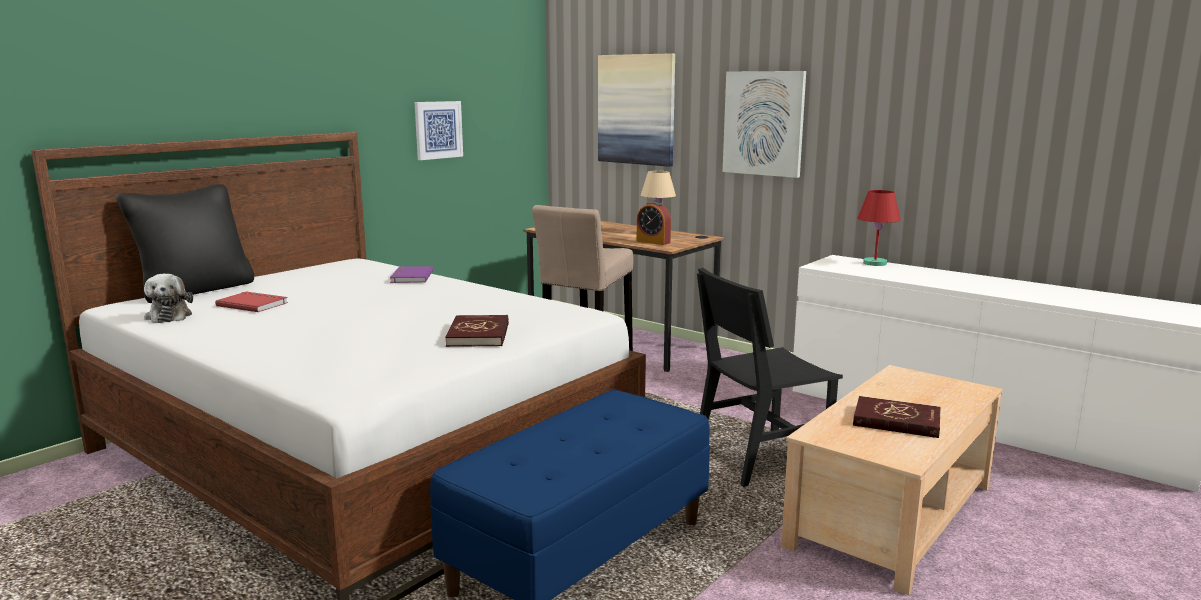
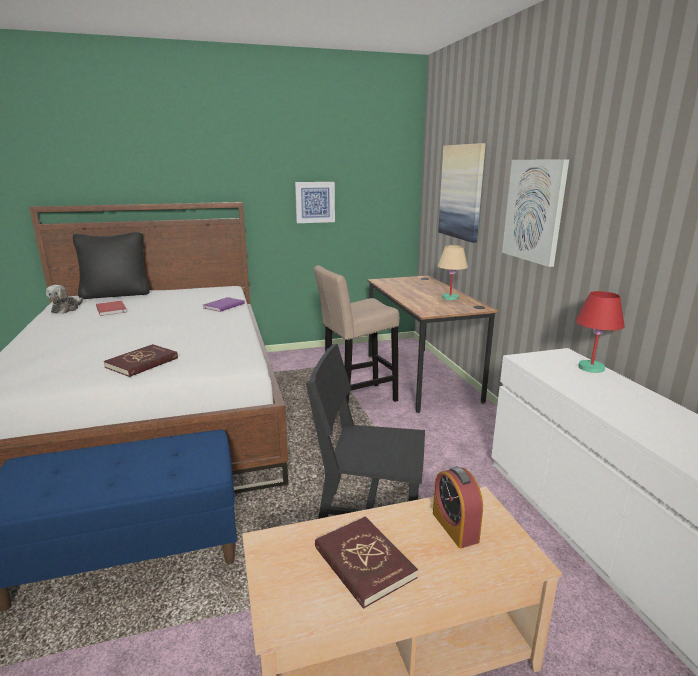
camera: 35 degrees right, 5 degrees up
alarm clock [637,201,671,245] -> alarm clock moved to [433,466,483,548]

